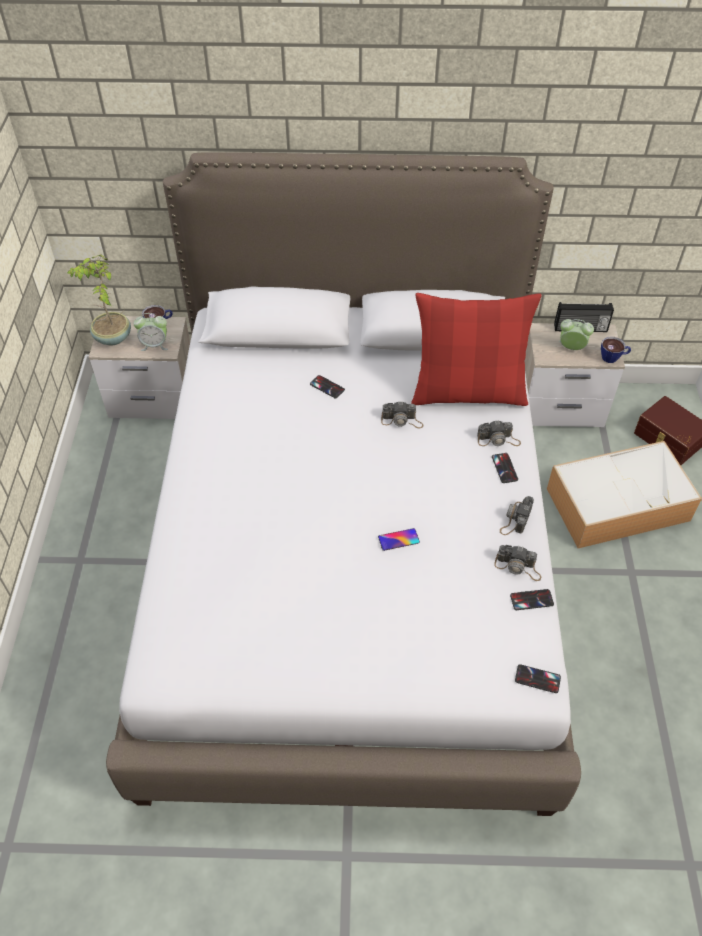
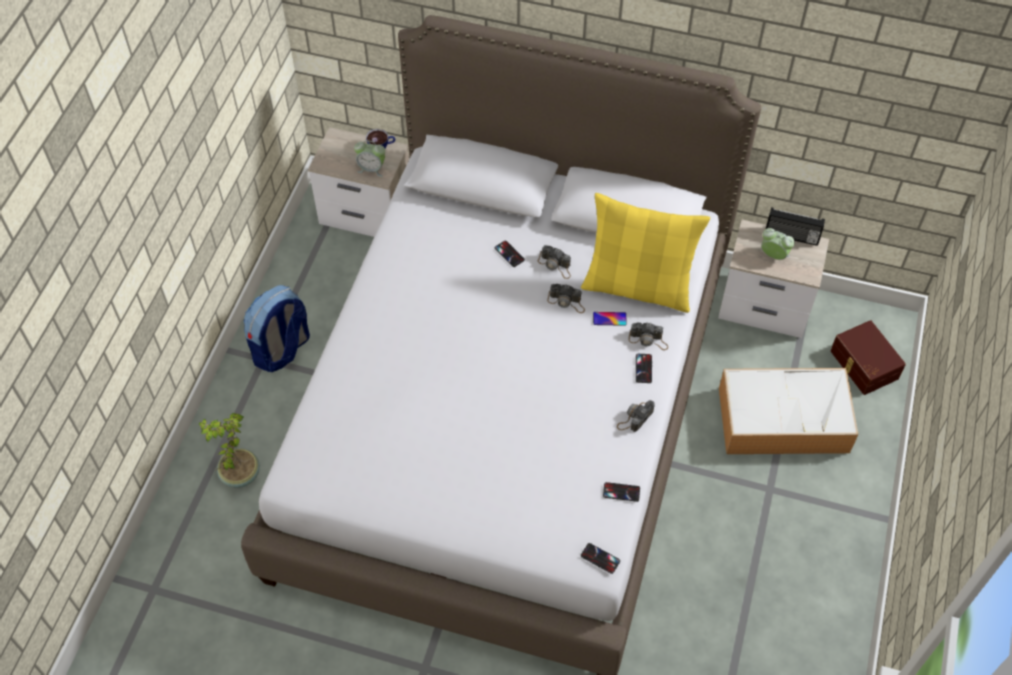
camera: 15 degrees right, 5 degrees up
potted plant [67,254,131,345] -> potted plant moved to [199,413,260,488]
phone [378,528,420,551] -> phone moved to [593,312,627,326]
red pillow [411,293,541,406] -> yellow pillow [581,193,710,313]
camera [494,545,542,581] -> camera moved to [538,245,571,279]
cup [601,337,631,363] -> none
none -> backpack [244,285,310,372]

